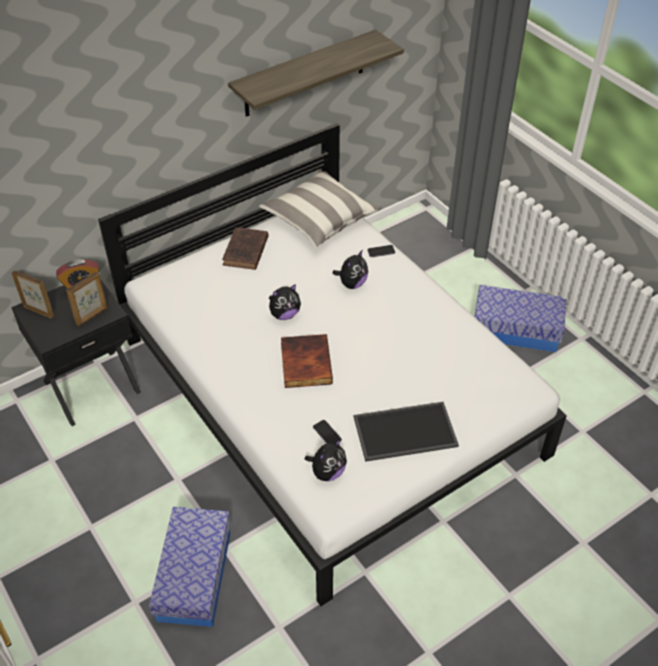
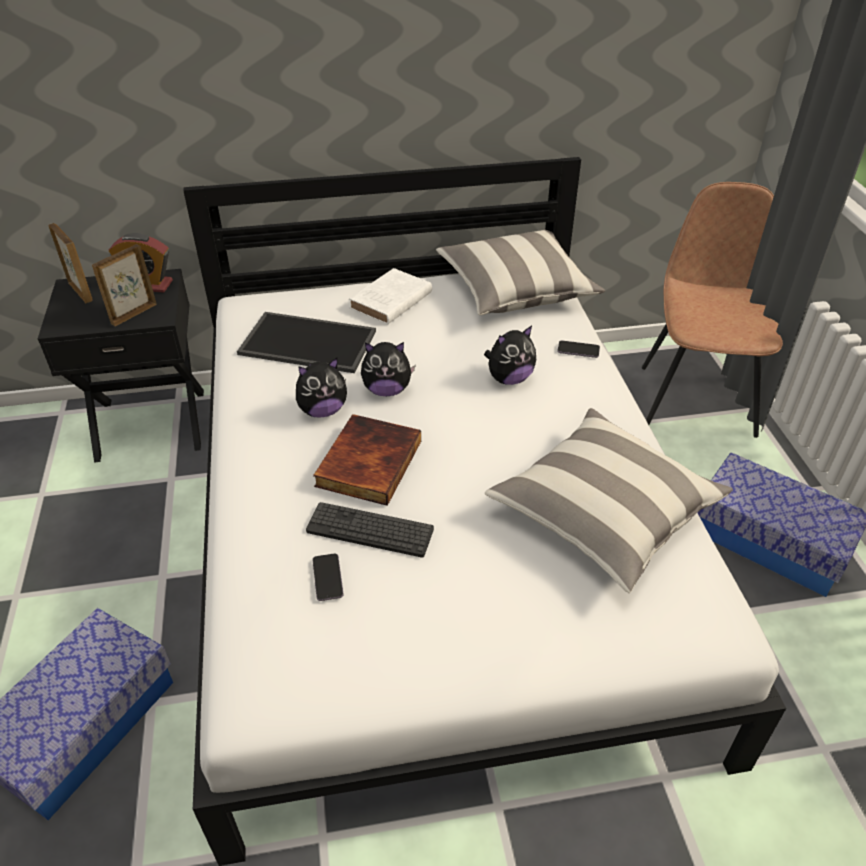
camera: 25 degrees right, 5 degrees down
picture frame [66,271,108,326] -> picture frame turned 150 degrees clockwise [92,244,157,326]
brown book [222,227,269,270] -> white book [349,268,432,325]
shelf [228,29,404,117] -> none
plush toy [305,439,347,481] -> plush toy moved to [296,358,347,418]
tray [354,402,459,462] -> tray moved to [237,312,376,373]
none -> keyboard [306,502,434,558]
none -> pillow [485,408,733,593]
none -> brown chair [642,182,783,438]

